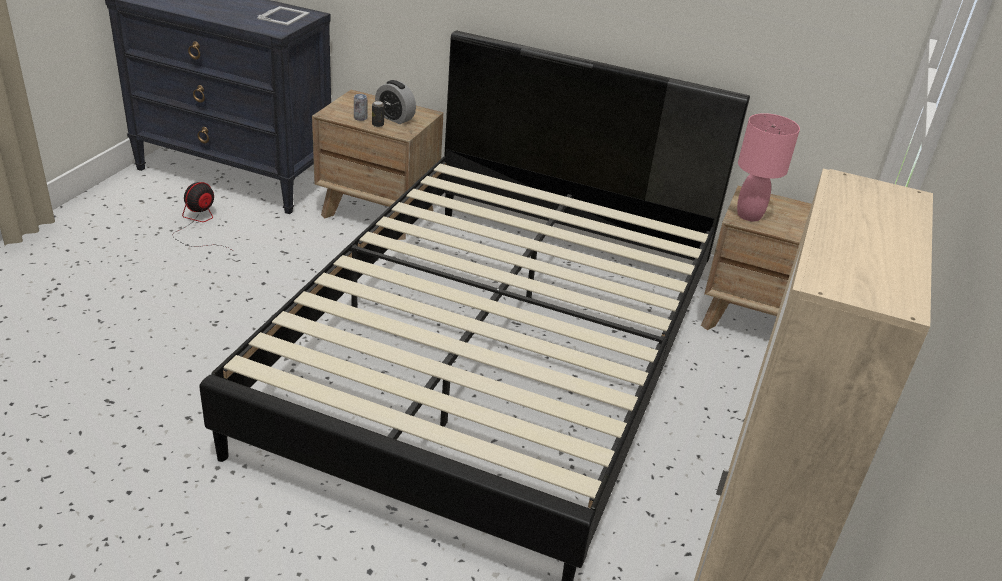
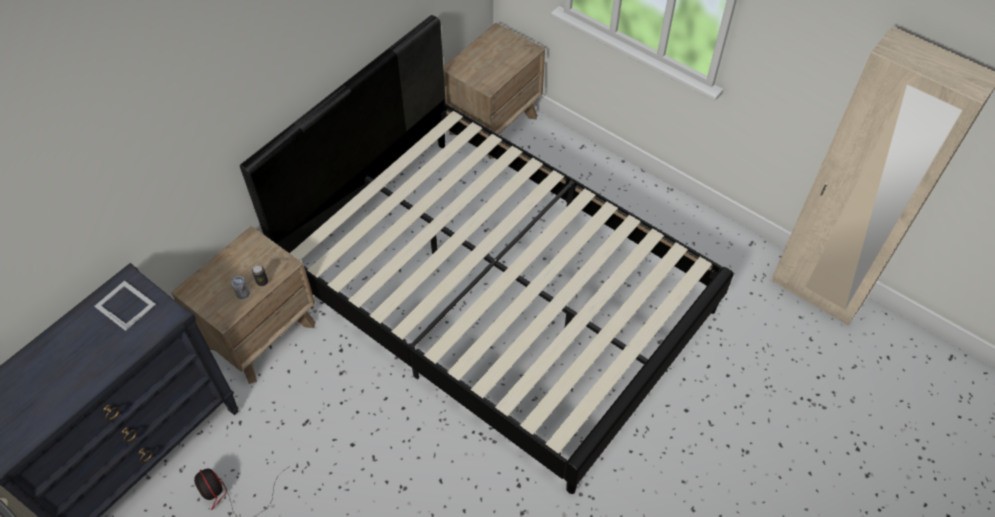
camera: 70 degrees left, 20 degrees up
alarm clock [375,80,416,124] -> none
pink table lamp [737,113,800,221] -> none

